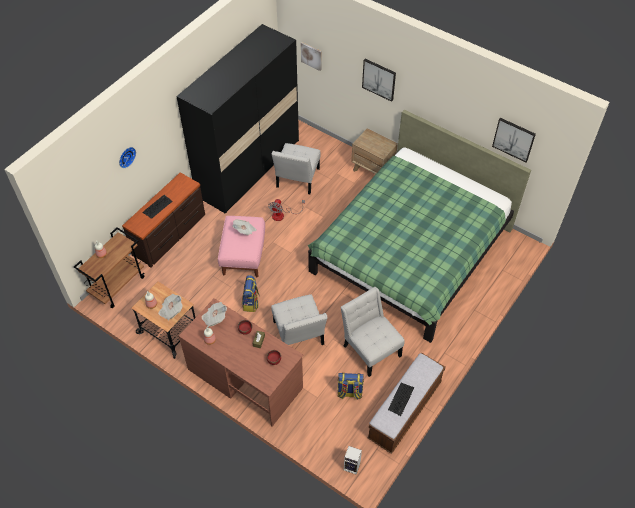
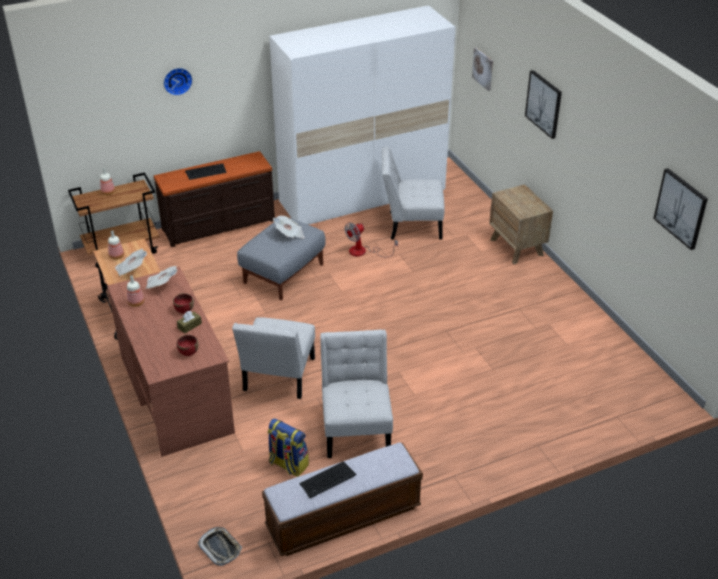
camera: 30 degrees right, 15 degrees down
black wardrobe [177,24,299,213] -> white wardrobe [269,5,456,225]
pink ottoman [218,216,265,277] -> grey ottoman [237,218,326,300]
backpack [242,275,260,312] -> none
white chair [272,143,320,194] -> white chair turned 45 degrees clockwise [382,147,445,240]
green bed [308,110,531,343] -> none
speaker [344,446,362,475] -> tray [198,527,242,566]

